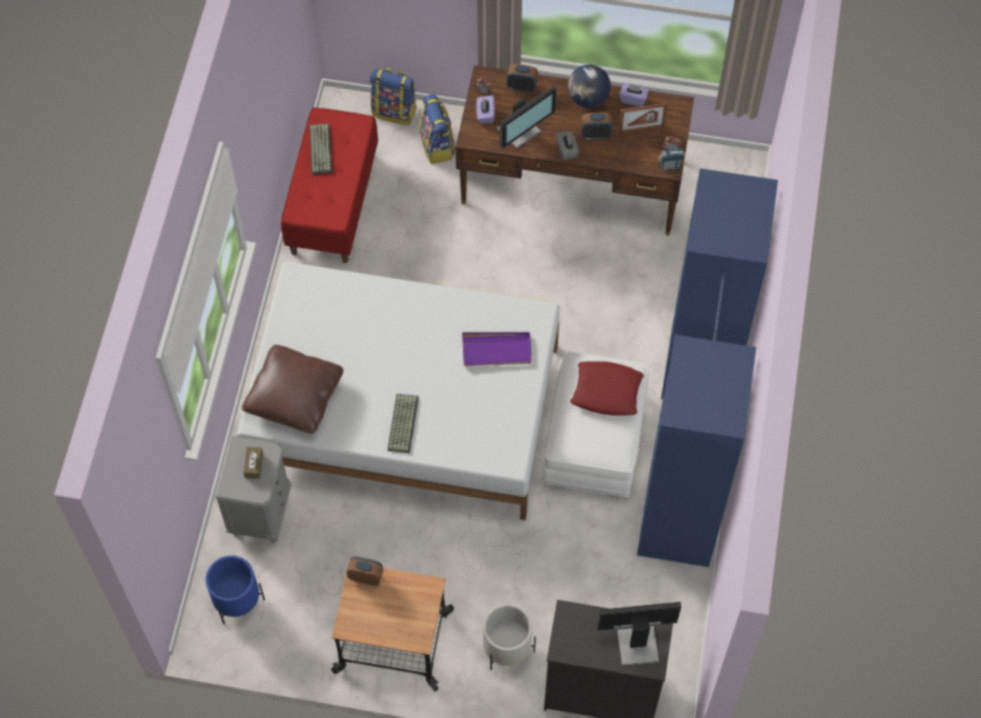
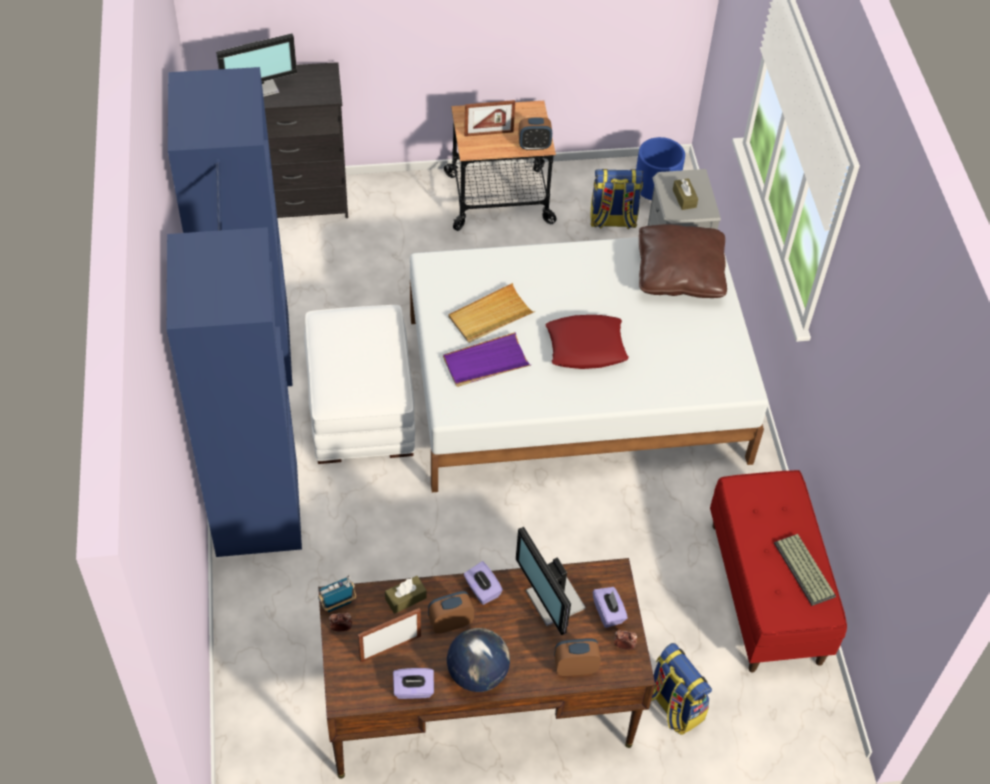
camera: 160 degrees right, 10 degrees down
backpack [370,68,417,125] -> backpack moved to [590,169,643,229]
keyboard [387,393,419,453] -> none
white planter [483,604,536,671] -> none
monitor [497,86,556,149] -> monitor turned 60 degrees counterclockwise [516,527,586,635]
grey tissue box [556,132,579,160] -> purple tissue box [463,561,503,605]
red pillow [570,361,644,416] -> red pillow moved to [546,315,629,369]
none -> brown tissue box [385,576,427,614]
none -> beige tray [449,283,535,343]
none -> picture frame [464,100,515,137]

